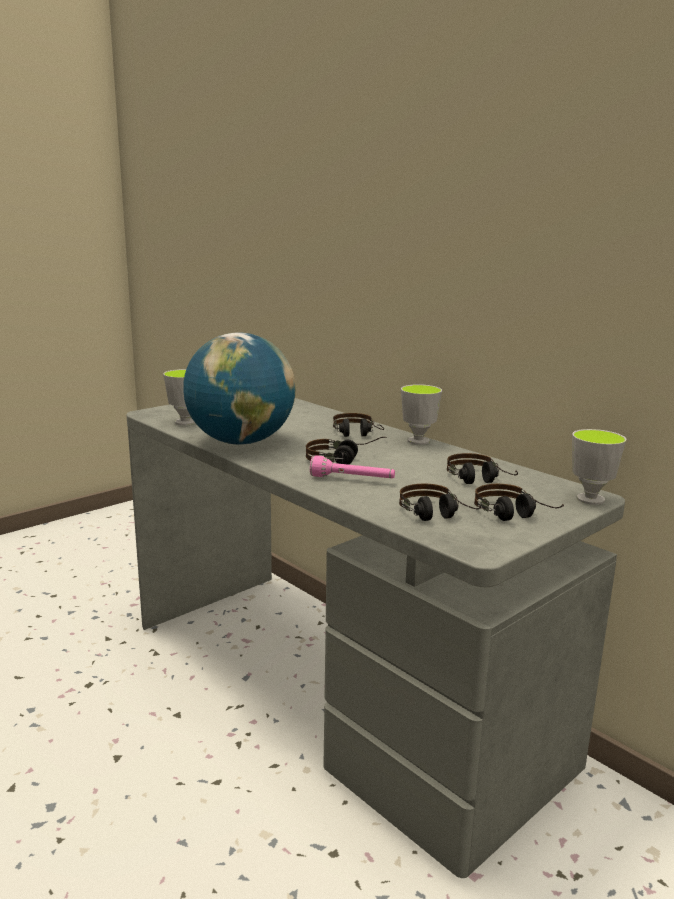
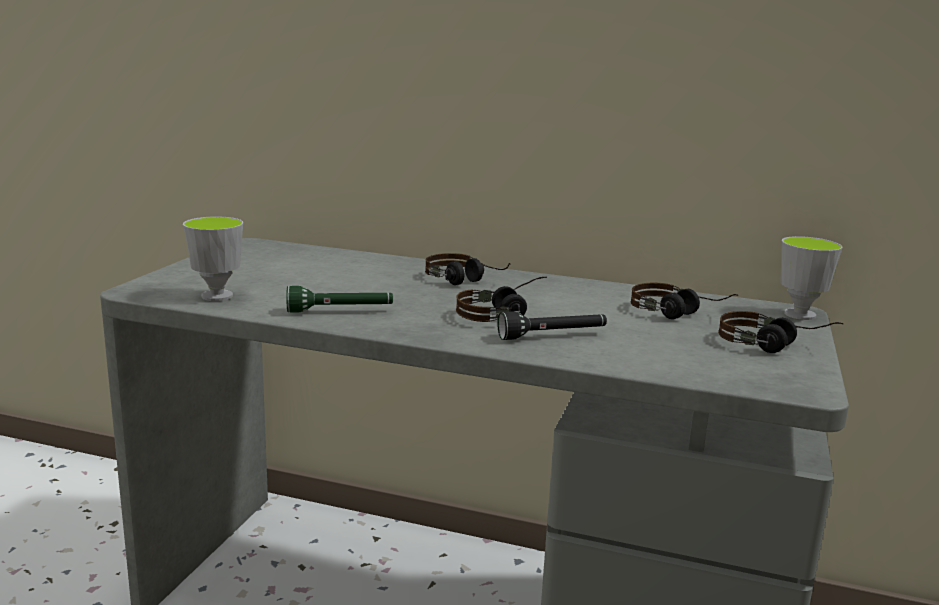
camera: 30 degrees left, 0 degrees up
globe [183,332,296,445] -> green flashlight [287,286,393,313]
pink flashlight [310,455,395,478] -> black flashlight [497,311,607,340]
headphones [399,484,481,521] -> none
cup [401,384,442,445] -> none

